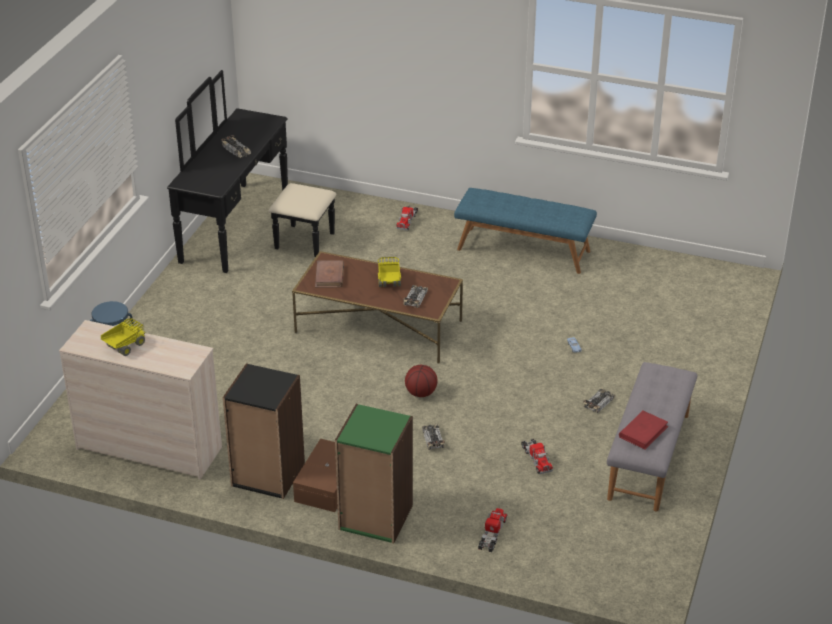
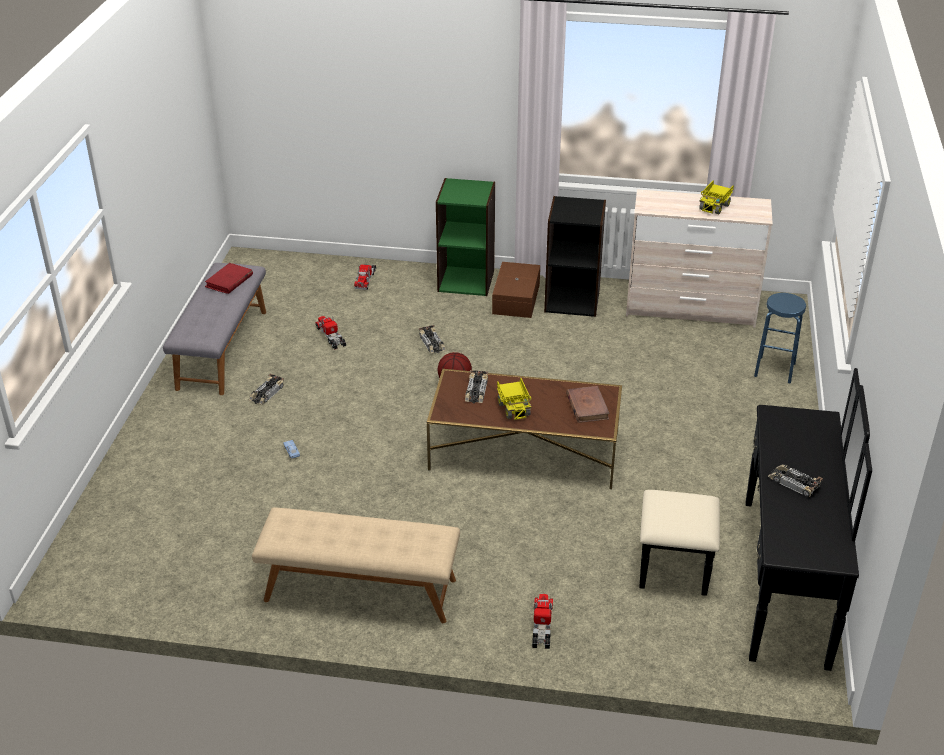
camera: 170 degrees right, 0 degrees up
blue bench [454,188,597,274] -> beige bench [252,507,460,623]

